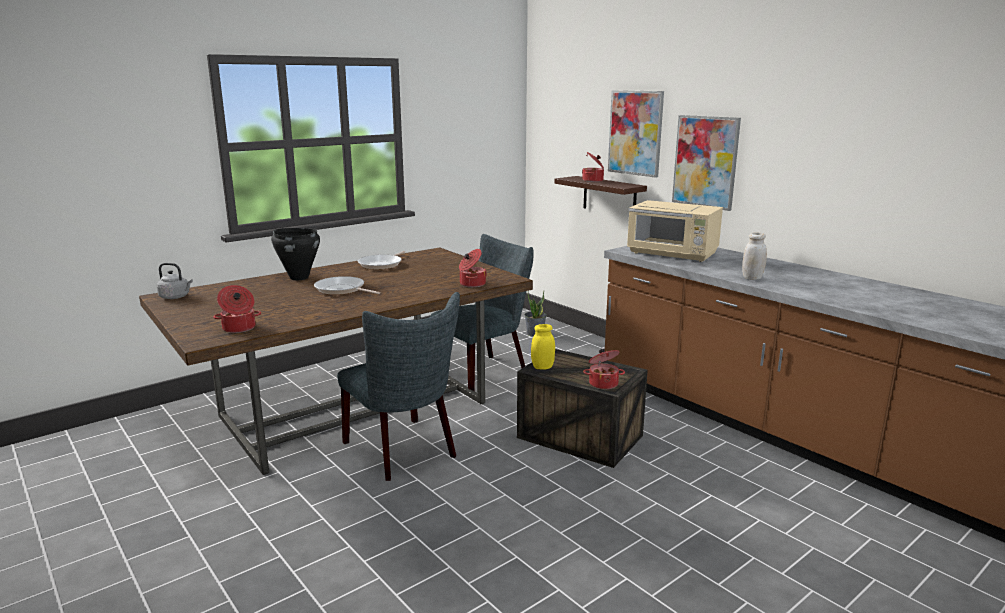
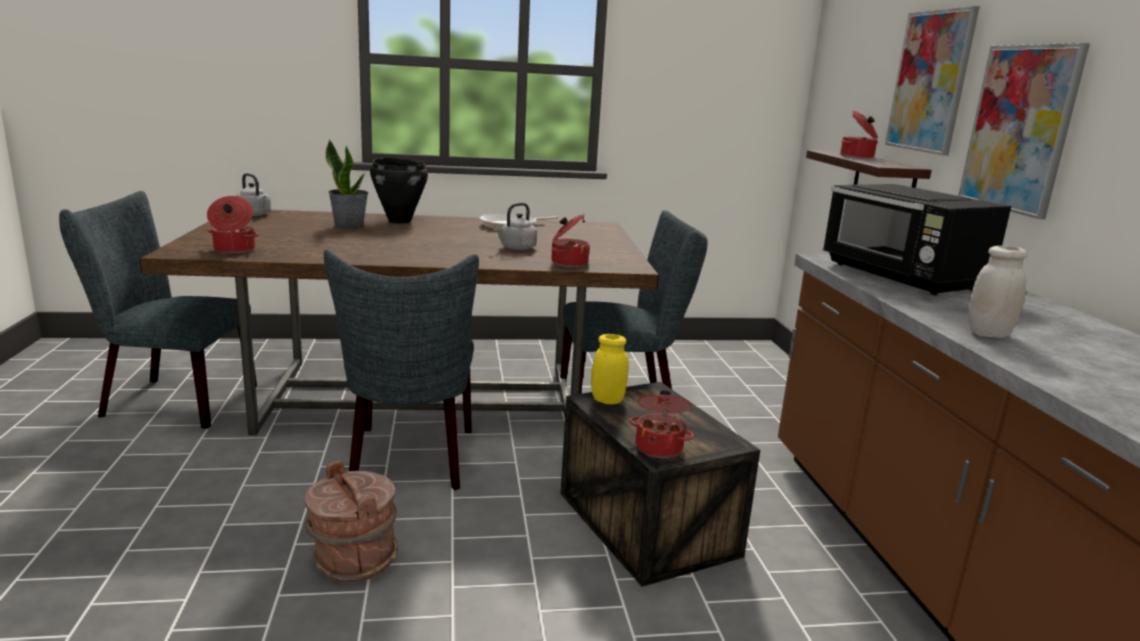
camera: 30 degrees right, 0 degrees up
frying pan [314,276,380,295] -> none
potted plant [524,291,547,336] -> potted plant moved to [325,139,368,229]
beige microwave [627,200,723,262] -> black microwave [823,184,1012,295]
none -> grey chair [59,191,257,429]
none -> brown bucket [304,460,398,583]
none -> grey kettle [494,203,537,250]

